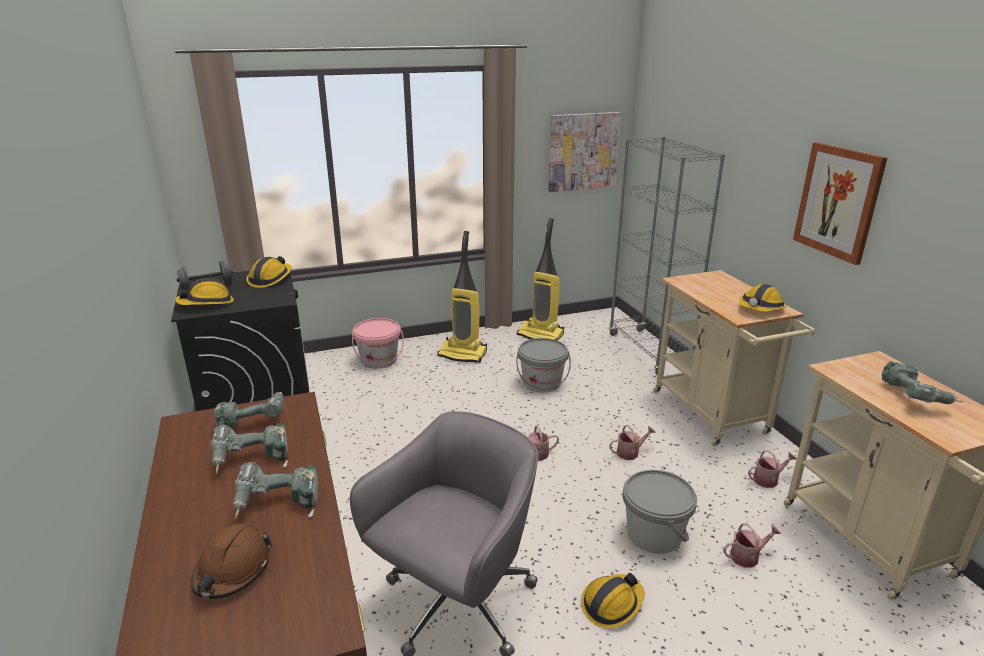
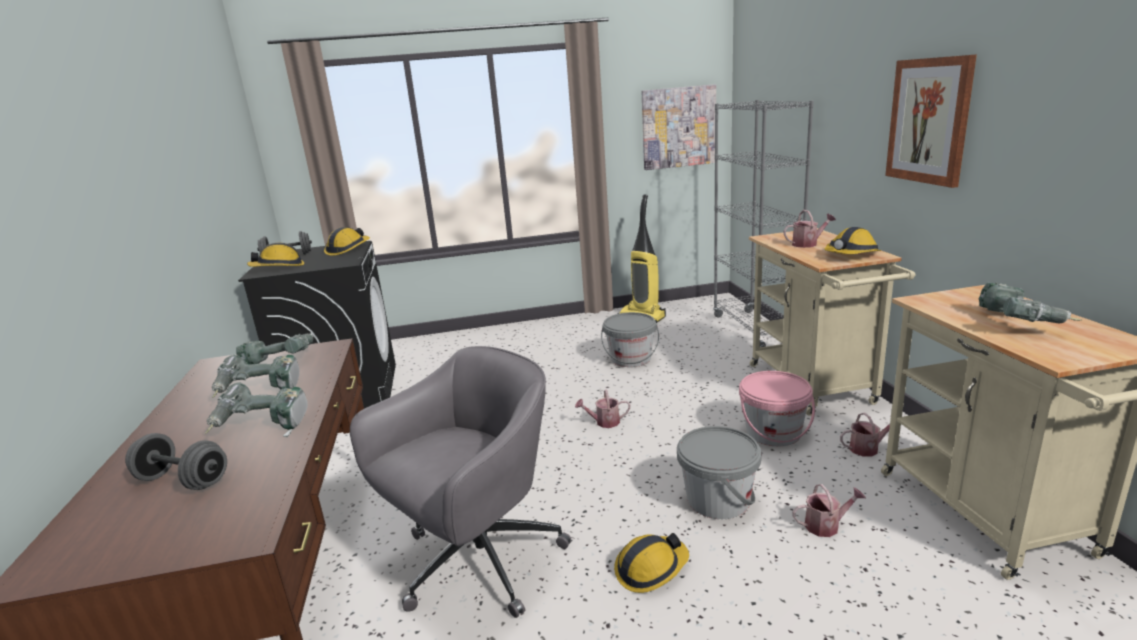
camera: 10 degrees right, 5 degrees down
brown hard hat [191,523,272,599] -> grey dumbbell [125,433,227,490]
pink bucket [352,318,404,368] -> pink bucket moved to [739,371,815,446]
vacuum cleaner [437,231,487,363] -> none
watering can [609,425,656,460] -> watering can moved to [784,210,836,248]

